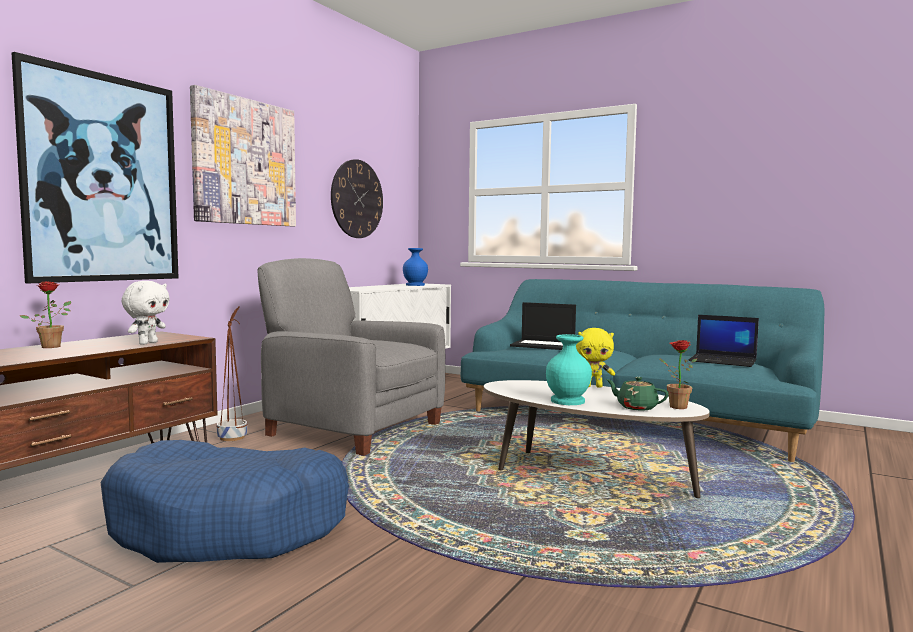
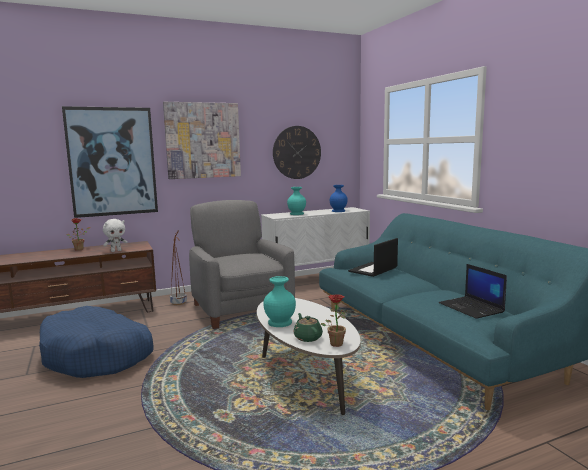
camera: 35 degrees right, 5 degrees up
laptop [510,302,576,350] -> laptop turned 75 degrees clockwise [348,238,398,277]
yellow plush toy [576,328,615,388] -> none
none -> turquoise vase [287,187,306,215]

